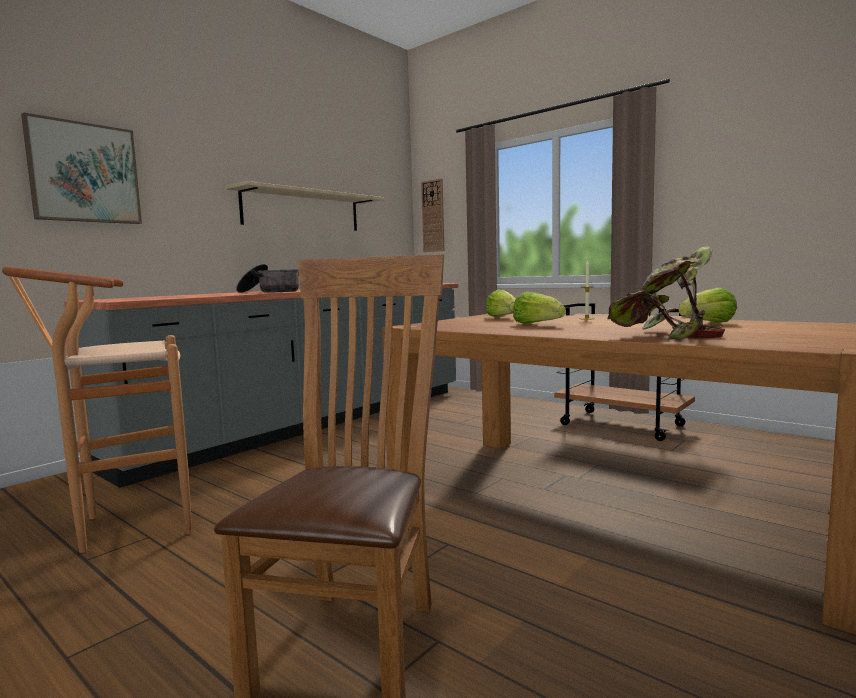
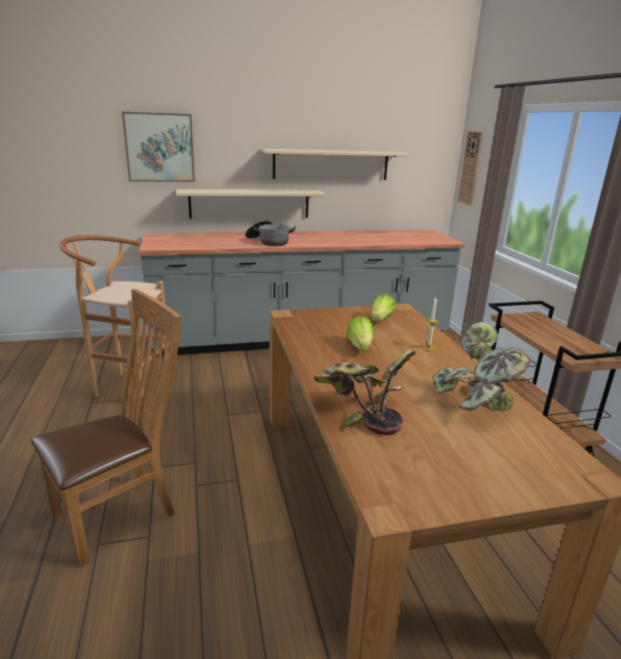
camera: 35 degrees right, 15 degrees up
lettuce [679,287,737,323] -> potted plant [433,322,531,411]
none -> beige shelf [176,189,326,219]

